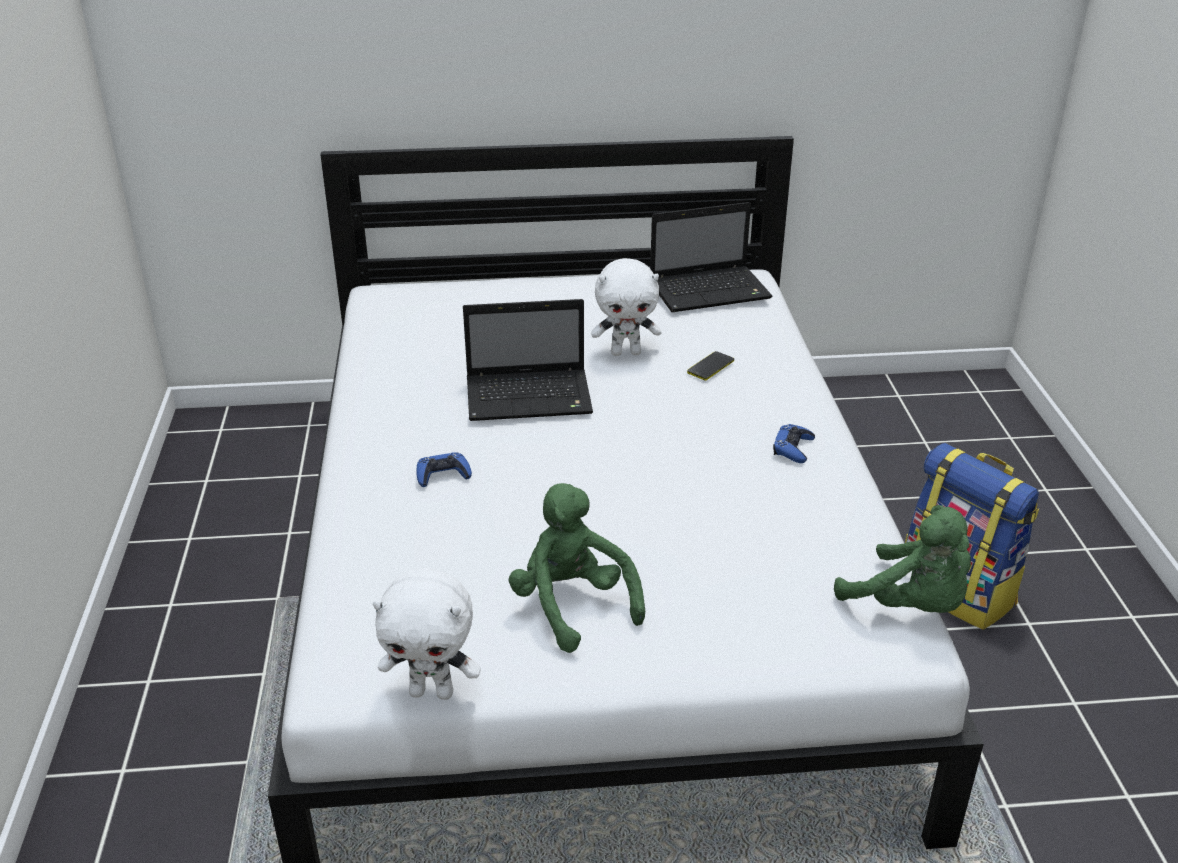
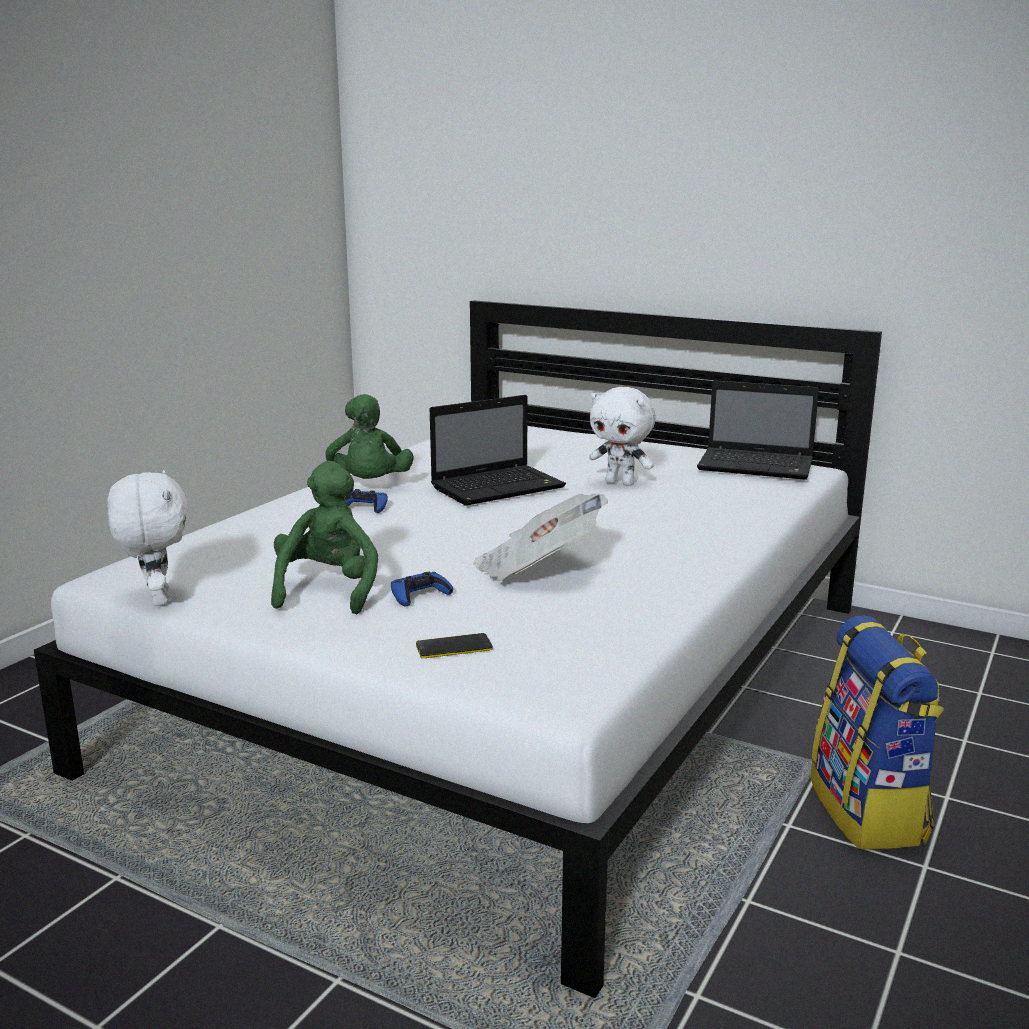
camera: 35 degrees right, 15 degrees down
white plush toy [372,567,481,700] -> white plush toy turned 150 degrees counterclockwise [107,470,189,606]
laptop [463,299,593,421] -> laptop turned 60 degrees counterclockwise [430,395,566,506]
phone [687,351,734,380] -> phone moved to [416,633,493,659]
blue game controller [773,424,815,463] -> blue game controller moved to [391,571,453,606]
green plush toy [834,505,971,613] -> green plush toy moved to [325,394,414,479]
none -> newspaper [473,494,608,581]

